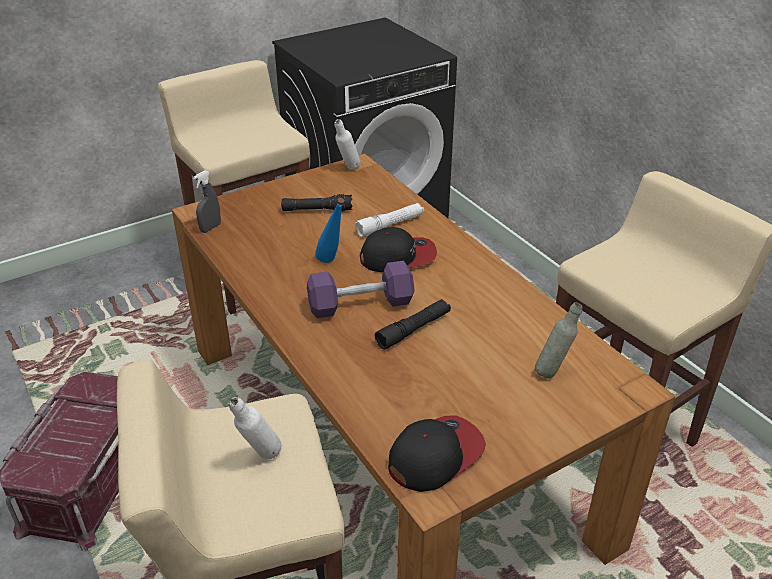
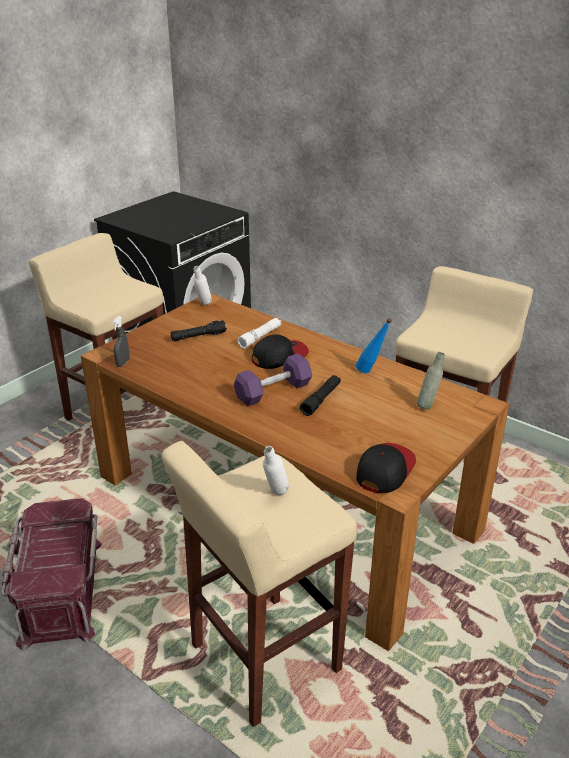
camera: 20 degrees left, 5 degrees down
blue bottle [315,198,344,263] -> blue bottle moved to [356,318,392,373]

